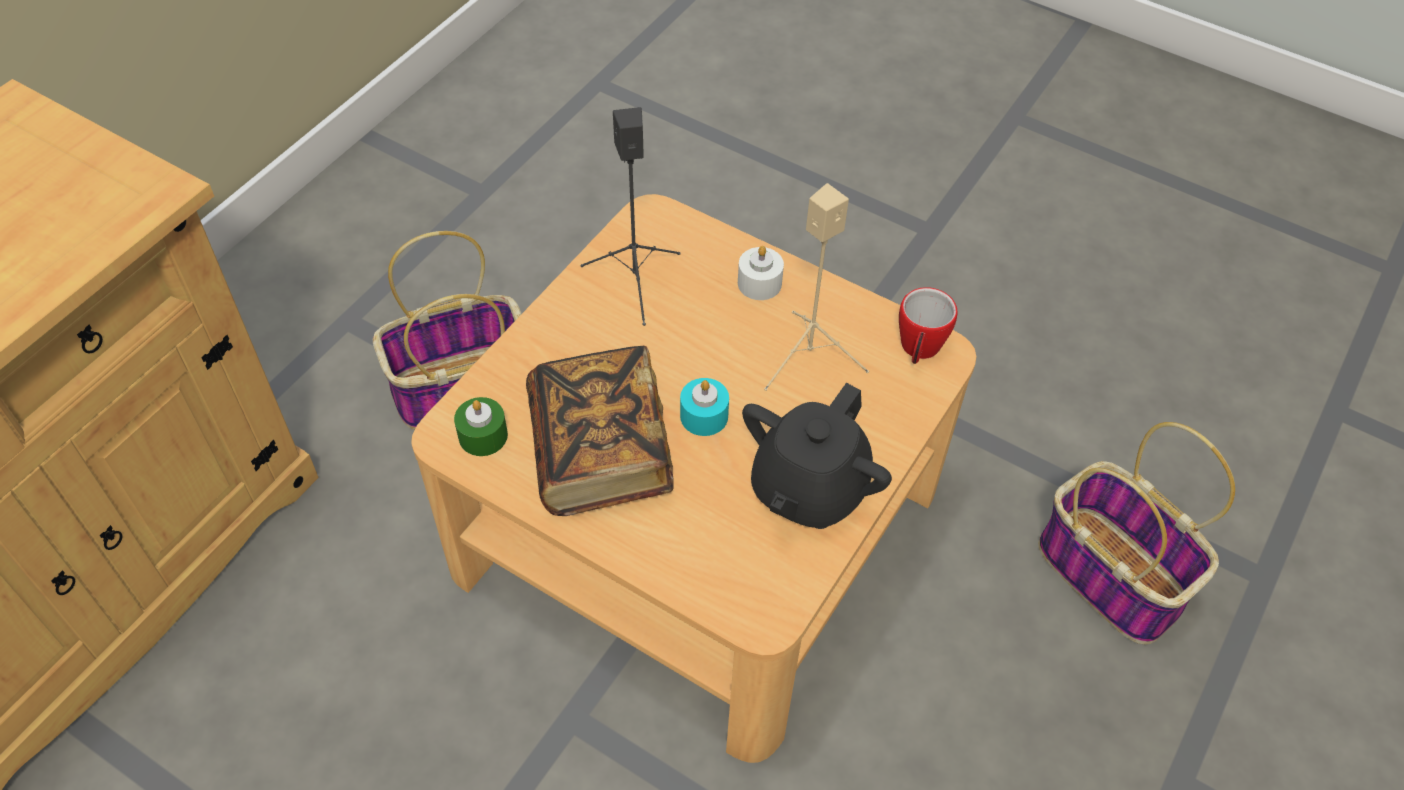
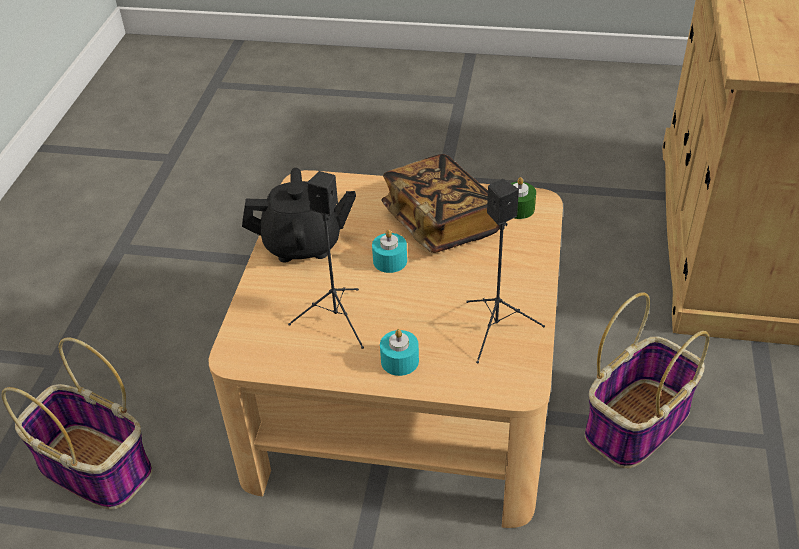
camera: 160 degrees right, 10 degrees down
white candle [738,246,784,300] -> turquoise candle [380,329,419,376]
black teapot [742,383,892,529] -> black teapot turned 75 degrees clockwise [242,168,356,263]
beige speaker [764,183,869,391] -> black speaker [288,171,364,349]
mug [899,287,958,364] -> none

